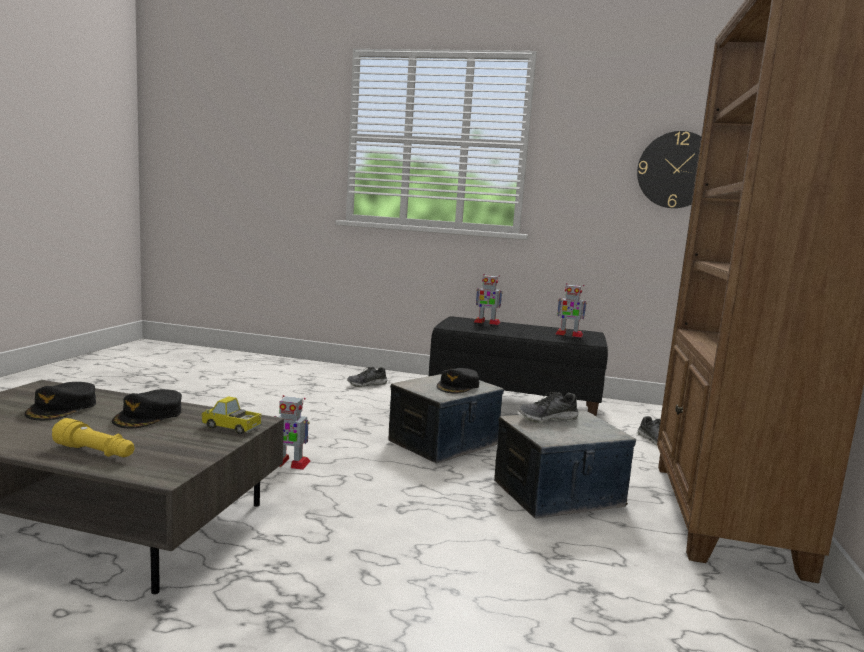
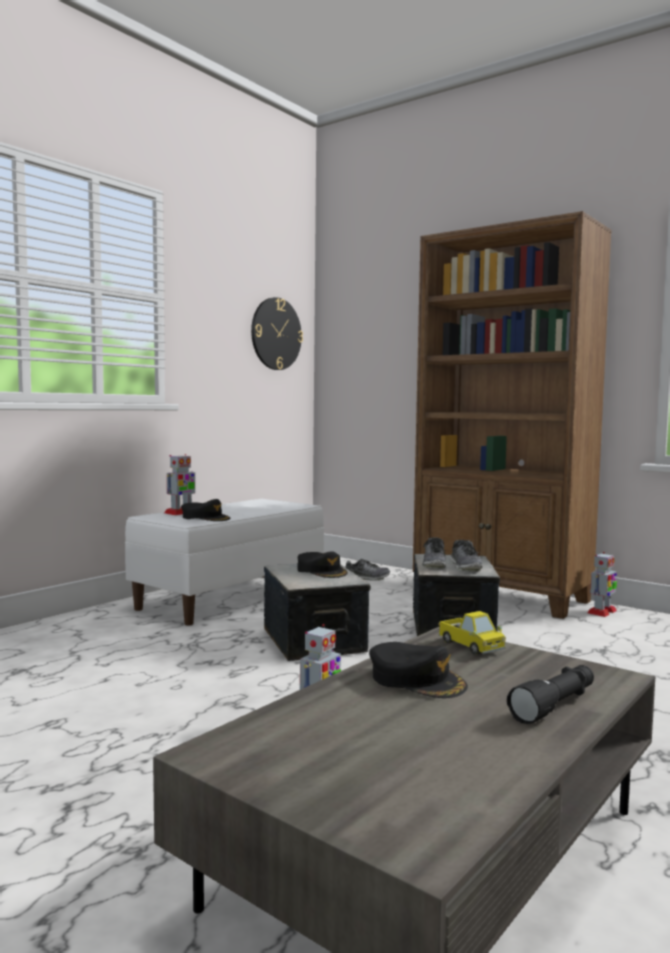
camera: 65 degrees left, 5 degrees down
black cap [24,382,96,420] -> black cap moved to [181,499,230,521]
yellow flashlight [52,418,135,457] -> black flashlight [507,665,594,724]
toy truck [201,396,262,434] -> toy truck turned 75 degrees counterclockwise [438,611,506,655]
shoe [347,367,387,387] -> shoe moved to [450,540,483,572]
black bench [429,316,608,416] -> white bench [125,499,324,625]
toy robot [556,283,587,338] -> toy robot moved to [587,552,617,617]

